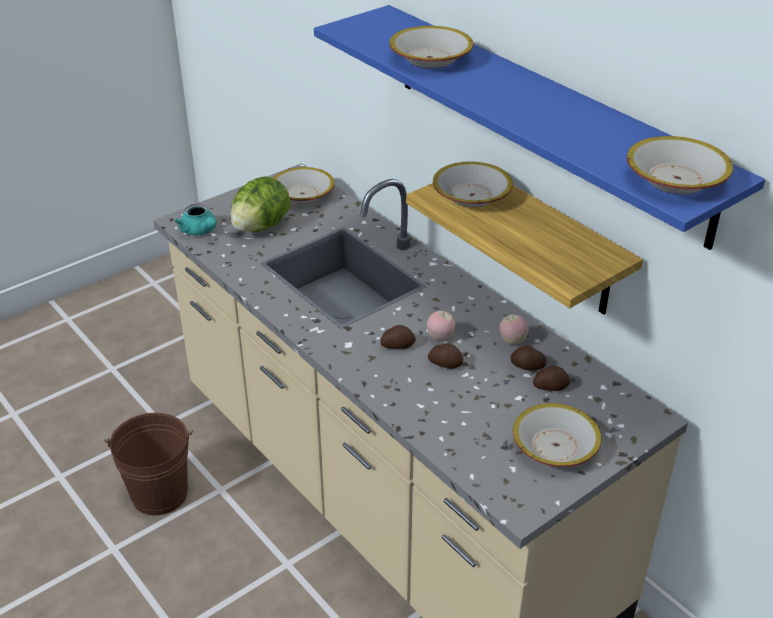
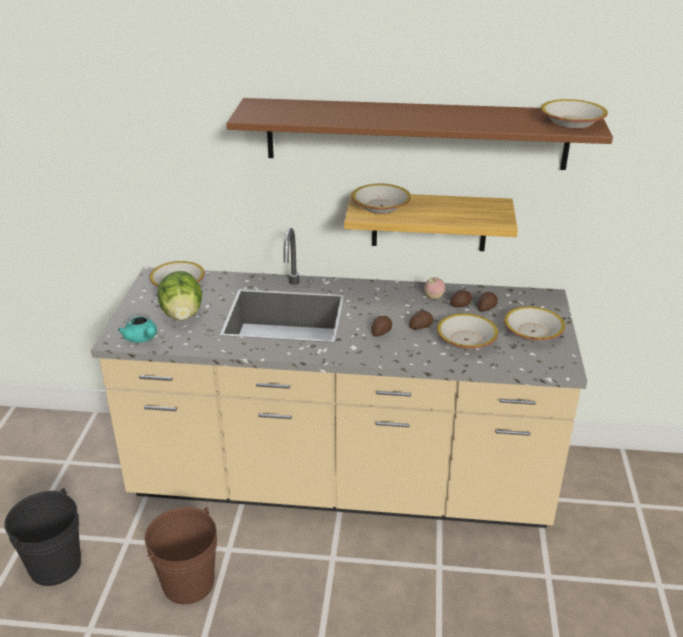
camera: 45 degrees left, 5 degrees down
turquoise teapot [175,204,217,236] -> turquoise teapot turned 45 degrees clockwise [118,314,157,343]
blue shelf [314,5,765,250] -> brown shelf [226,98,613,170]
bowl [389,26,473,68] -> bowl moved to [437,313,498,350]
apple [427,311,455,341] -> none
none -> black bucket [4,488,81,586]

